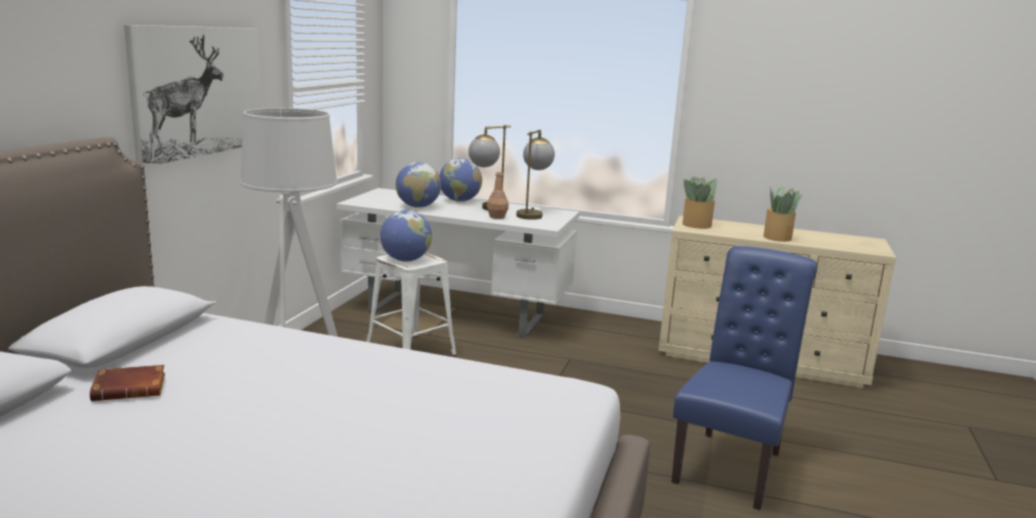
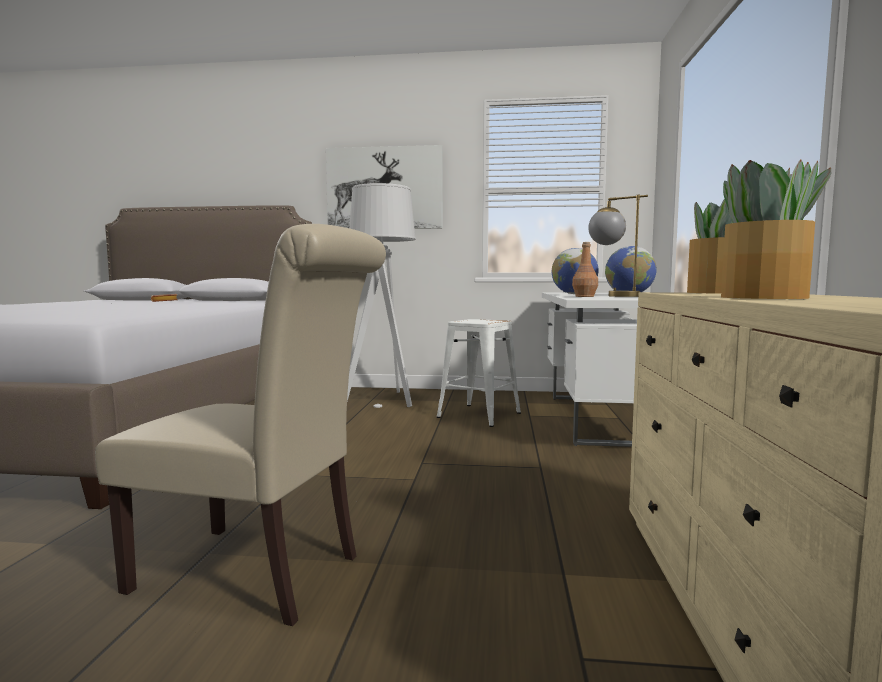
camera: 80 degrees right, 10 degrees down
globe [380,210,432,262] -> none
table lamp [516,130,555,220] -> none
blue chair [671,246,817,510] -> beige chair [95,224,386,626]

